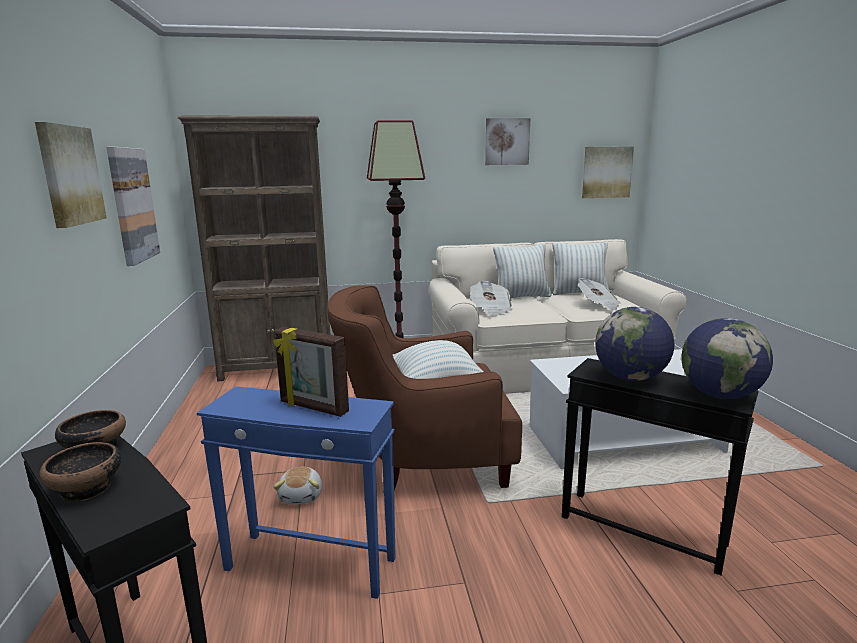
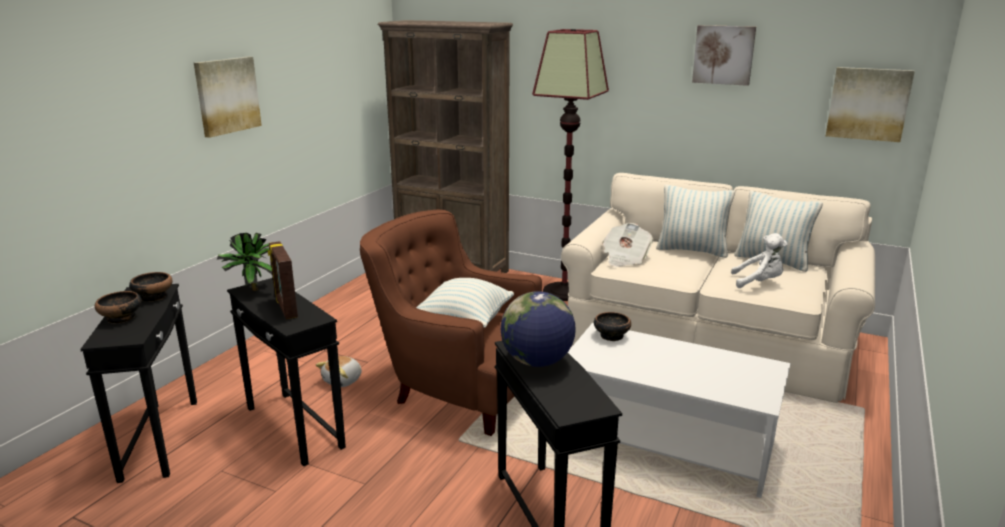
camera: 35 degrees right, 5 degrees up
picture [106,147,160,266] -> none
blue side table [197,386,396,599] -> black side table [227,278,346,466]
newspaper [578,278,621,311] -> white plush toy [731,233,788,288]
globe [681,318,773,399] -> none
none -> potted plant [217,233,272,291]
none -> bowl [594,312,631,341]

